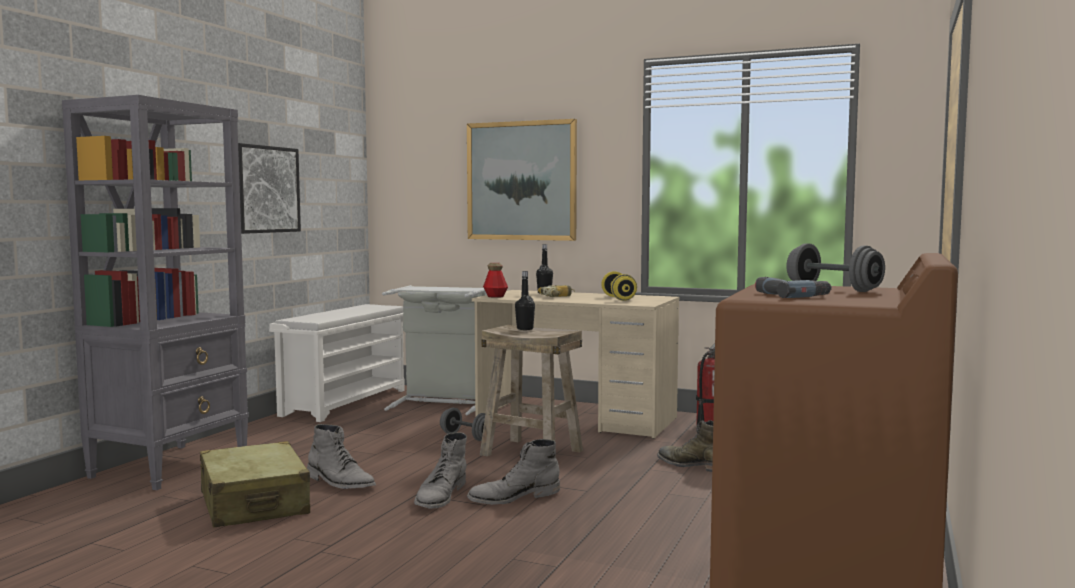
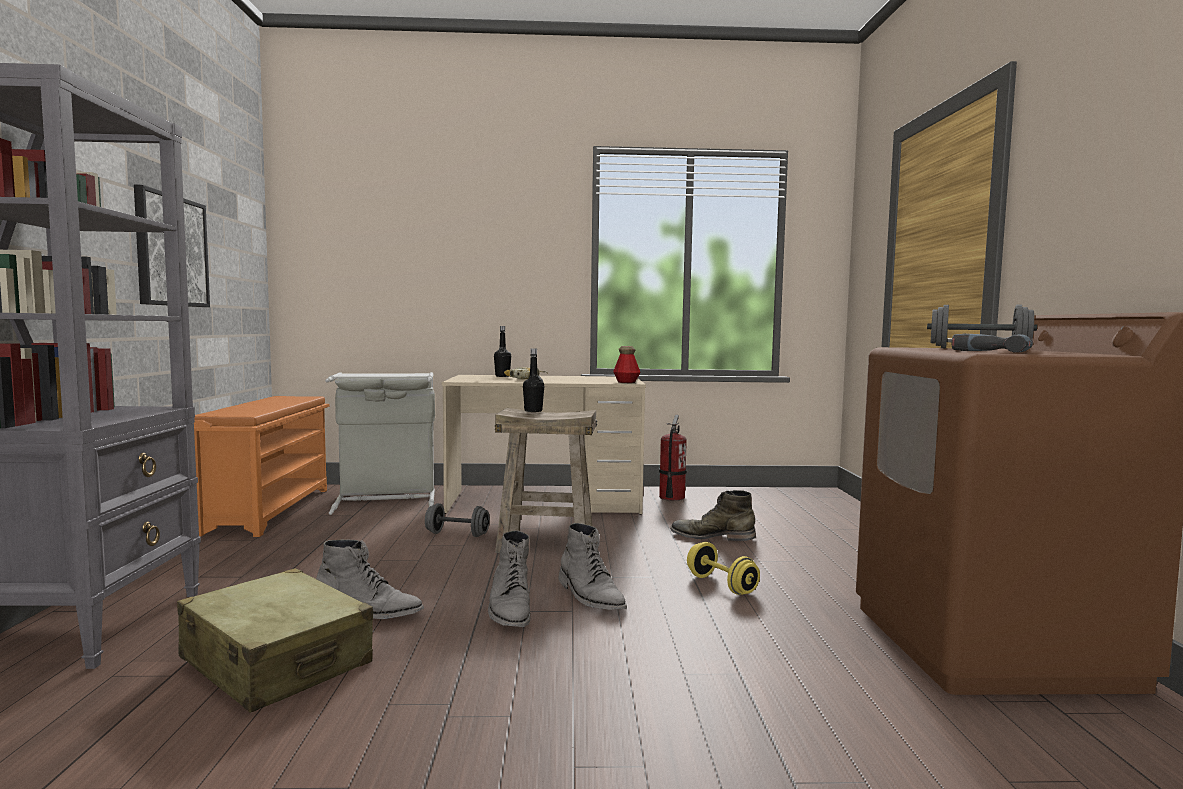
camera: 25 degrees left, 0 degrees up
white shoe rack [269,304,405,422] -> orange shoe rack [194,396,329,537]
picture [467,119,577,241] -> none
grey boot [467,439,560,505] -> grey boot turned 75 degrees counterclockwise [558,523,627,610]
bottle [483,263,508,298] -> bottle moved to [613,346,641,383]
yellow dumbbell [601,271,637,301] -> yellow dumbbell moved to [687,542,760,595]

